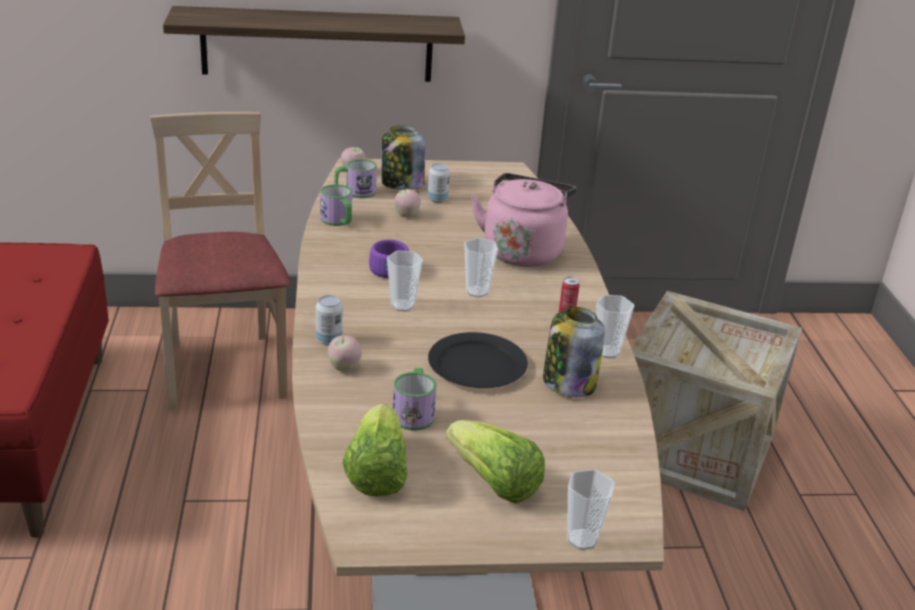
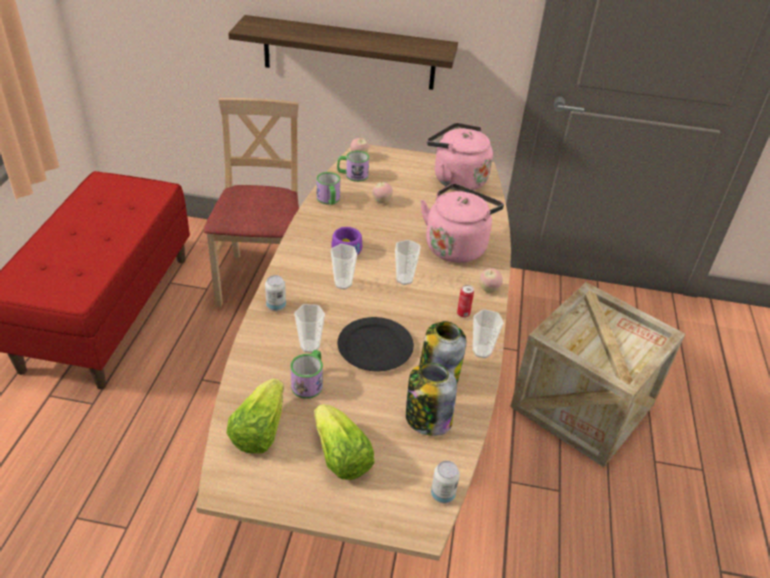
camera: 15 degrees right, 10 degrees up
apple [328,335,362,372] -> apple moved to [480,268,503,293]
jar [382,126,425,190] -> jar moved to [406,363,457,436]
can [428,163,450,203] -> can moved to [431,461,460,504]
cup [567,469,615,550] -> cup moved to [294,304,325,353]
none -> pink kettle [427,123,493,191]

